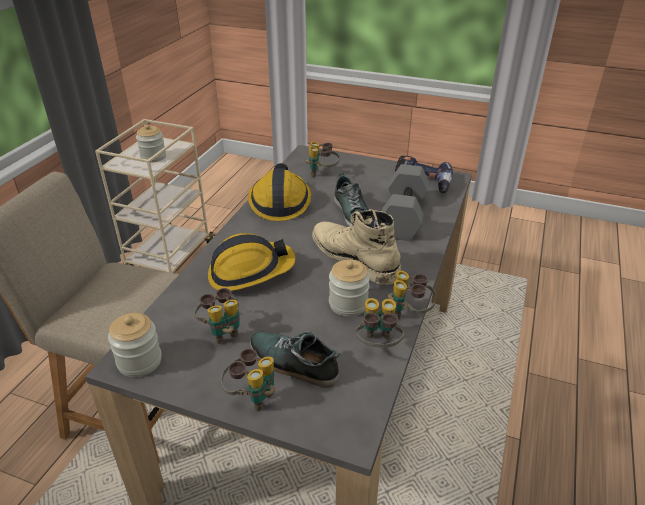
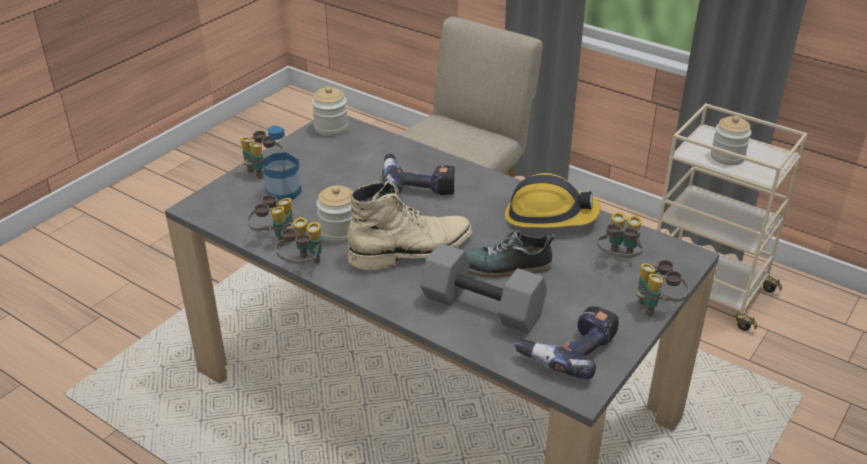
camera: 105 degrees right, 0 degrees up
binoculars [194,288,240,344] -> binoculars moved to [636,260,689,317]
hard hat [208,233,295,291] -> power drill [382,153,455,195]
shoe [250,331,340,388] -> bottle [263,125,302,201]

